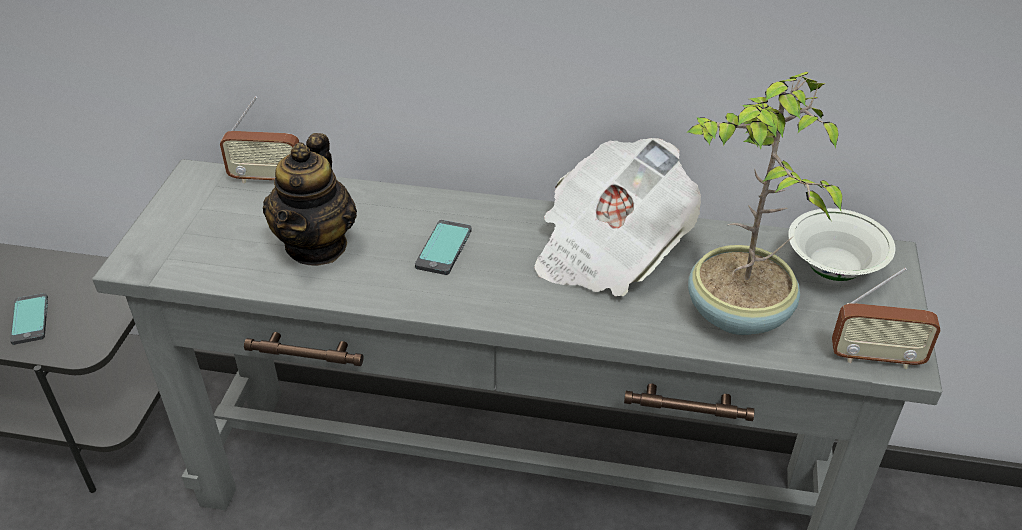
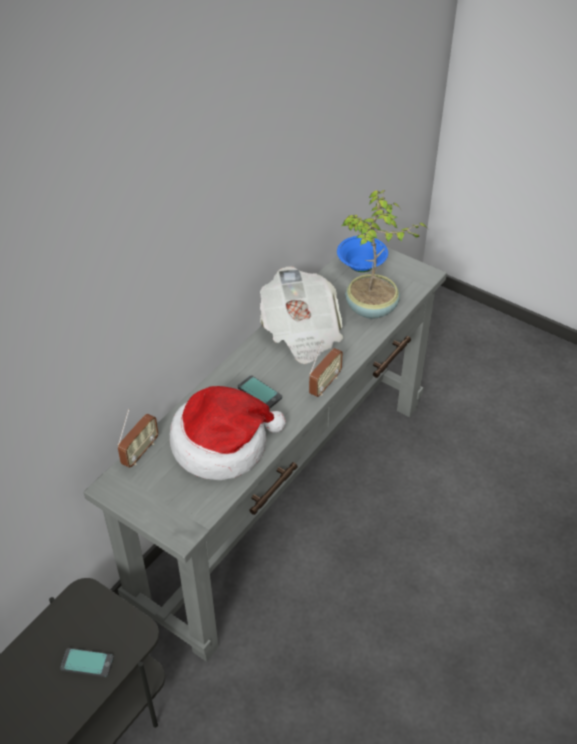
camera: 65 degrees left, 5 degrees up
teapot [263,133,357,266] -> hat [169,386,286,480]
white bowl [788,208,895,281] -> blue bowl [337,236,388,272]
radio [832,268,941,369] -> radio moved to [309,341,343,397]

